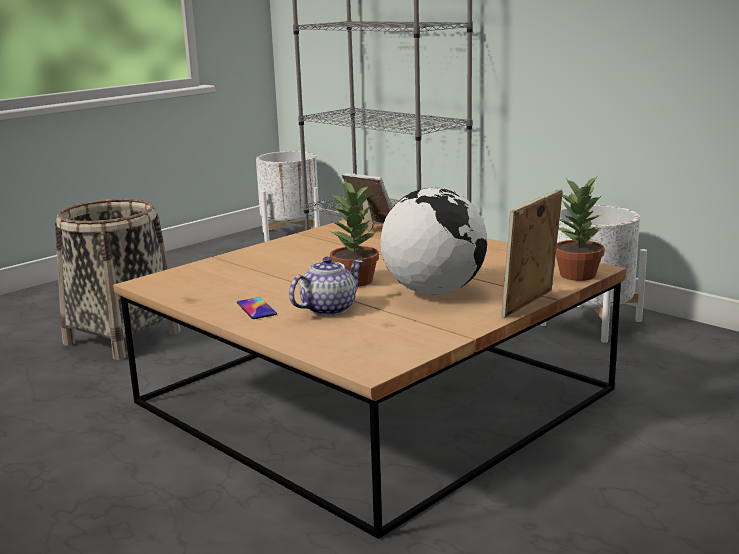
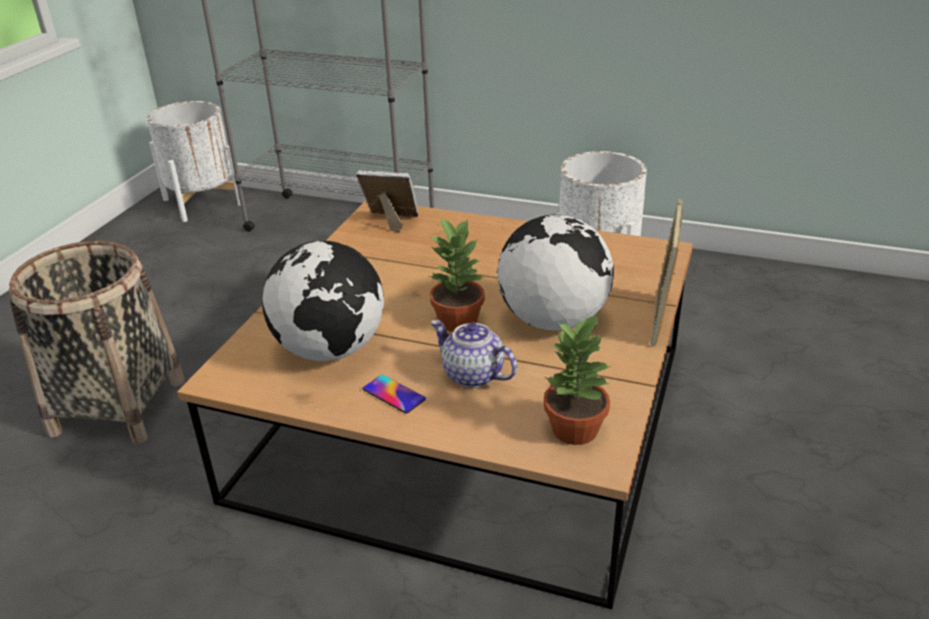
camera: 25 degrees left, 15 degrees up
teapot [289,257,364,316] -> teapot turned 75 degrees counterclockwise [431,320,517,388]
potted plant [556,176,604,281] -> potted plant moved to [544,314,612,445]
none -> globe [262,241,384,361]

